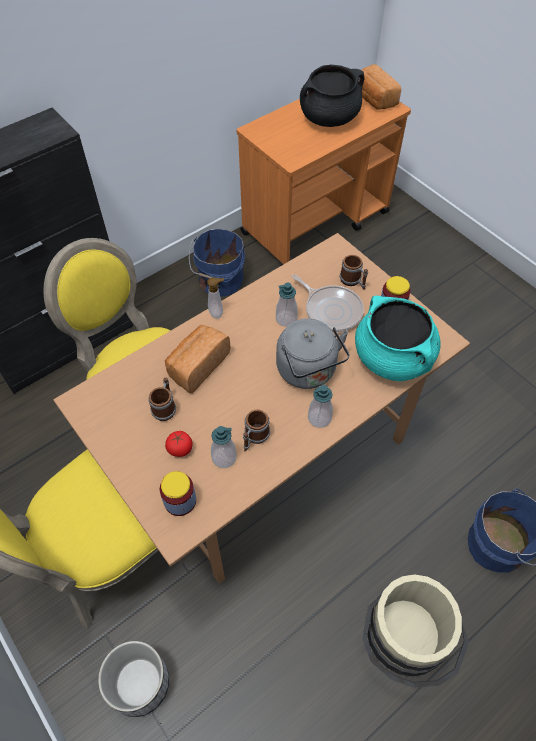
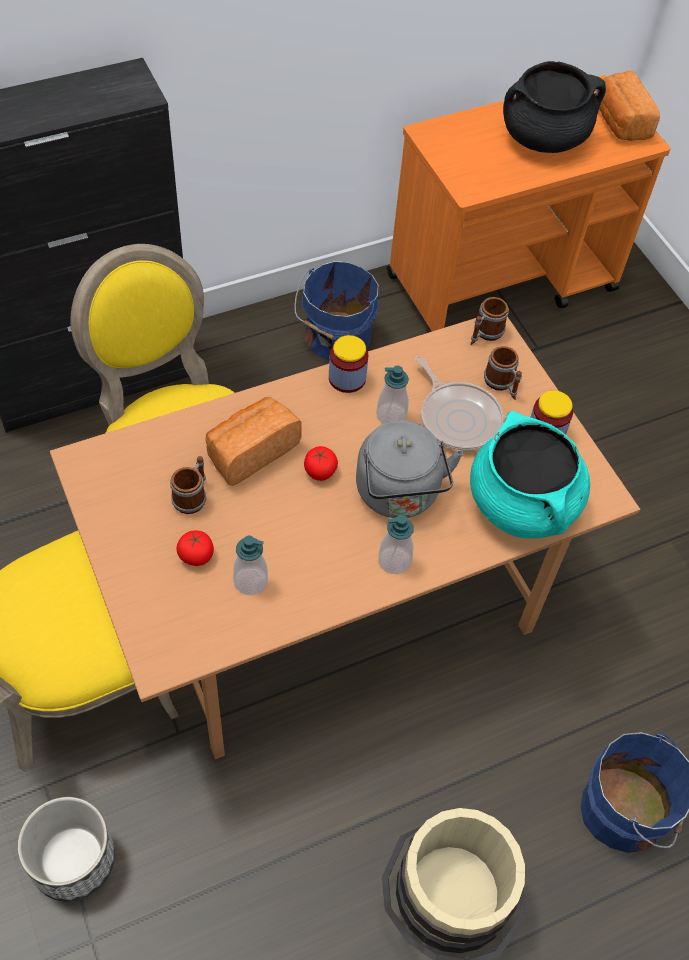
camera: 10 degrees right, 0 degrees up
jar [160,471,196,516] -> jar moved to [329,335,368,393]
soap dispenser [207,277,224,319] -> none
mug [243,410,270,451] -> mug moved to [471,297,509,345]
none -> tomato [304,446,338,481]

